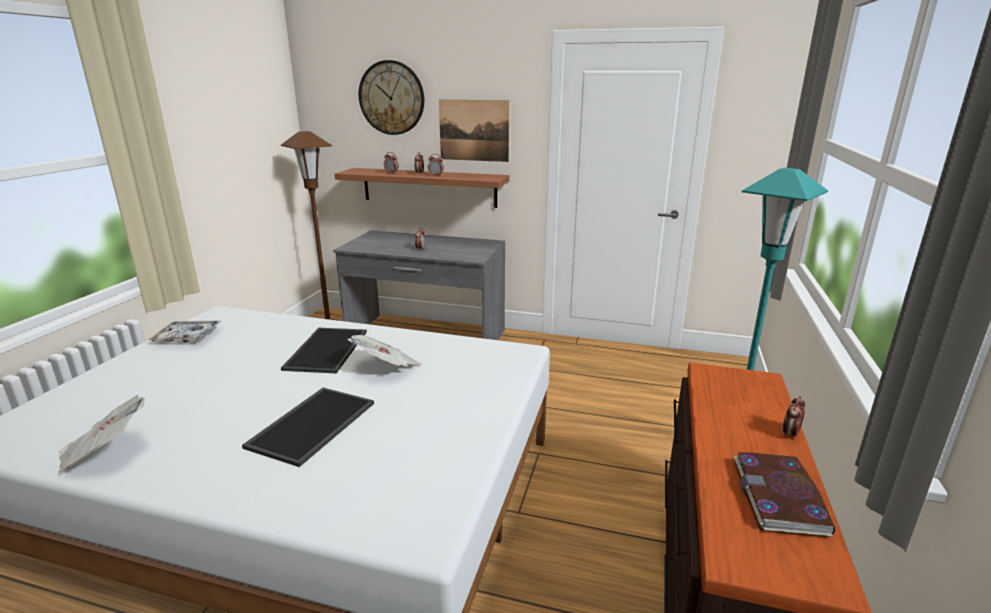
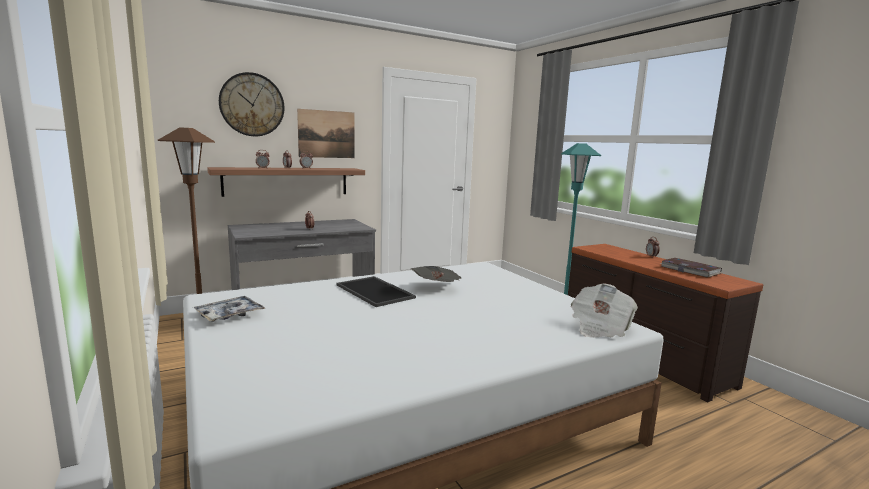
camera: 45 degrees left, 10 degrees down
newspaper [58,394,145,473] -> newspaper moved to [571,283,638,338]
tray [242,388,374,467] -> none

